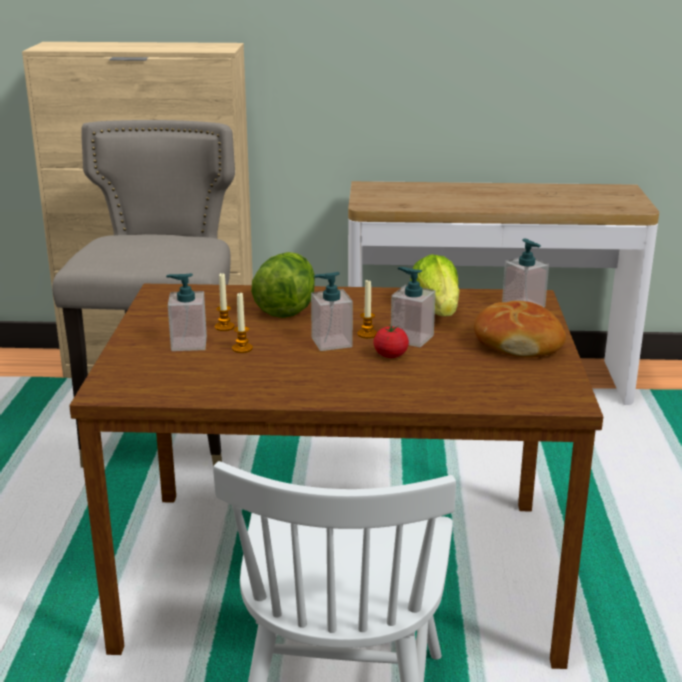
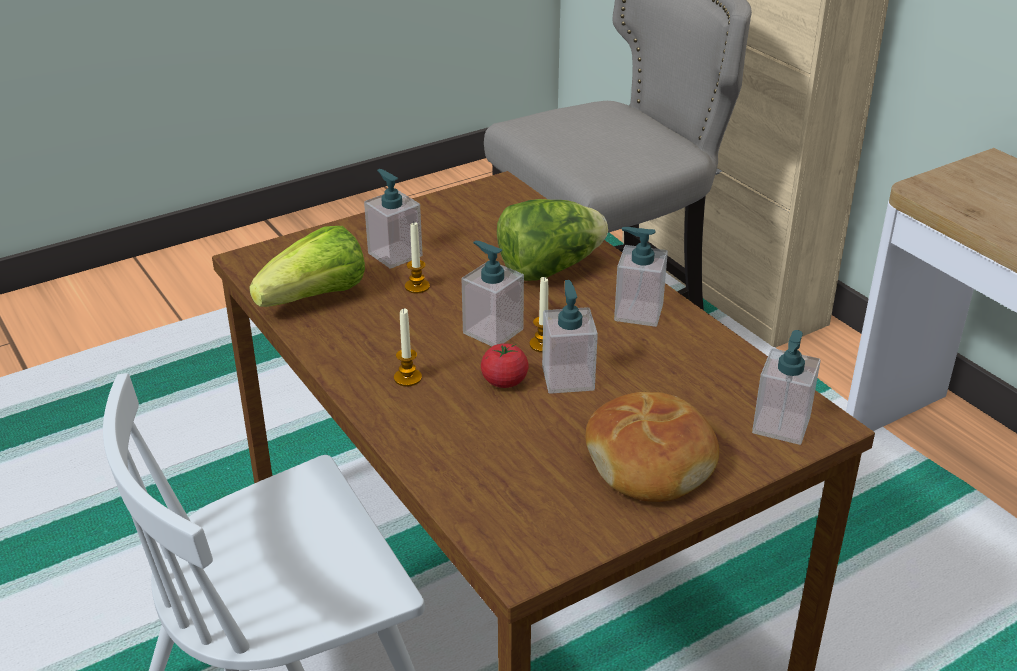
camera: 55 degrees right, 10 degrees up
candle [215,273,234,331] -> candle moved to [394,308,422,386]
lettuce [410,255,460,316] -> lettuce moved to [249,226,365,307]
none -> soap dispenser [614,227,668,327]

